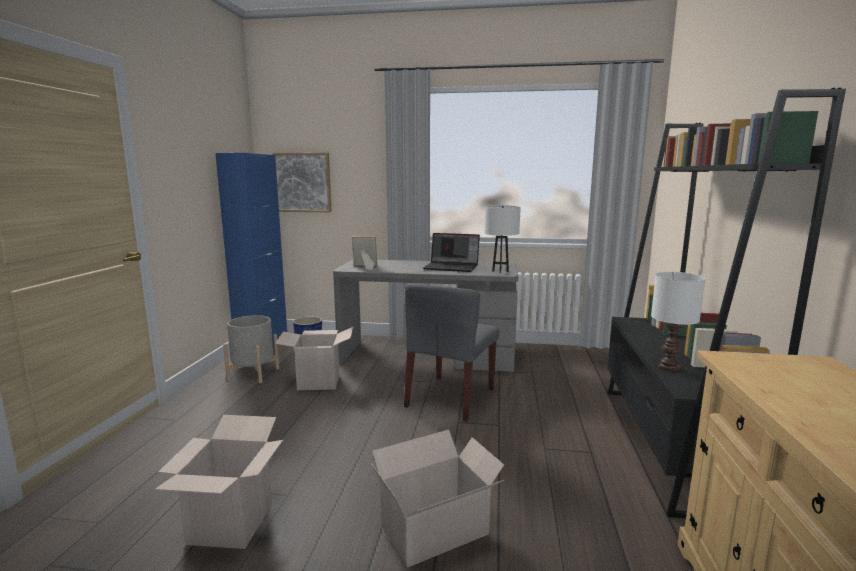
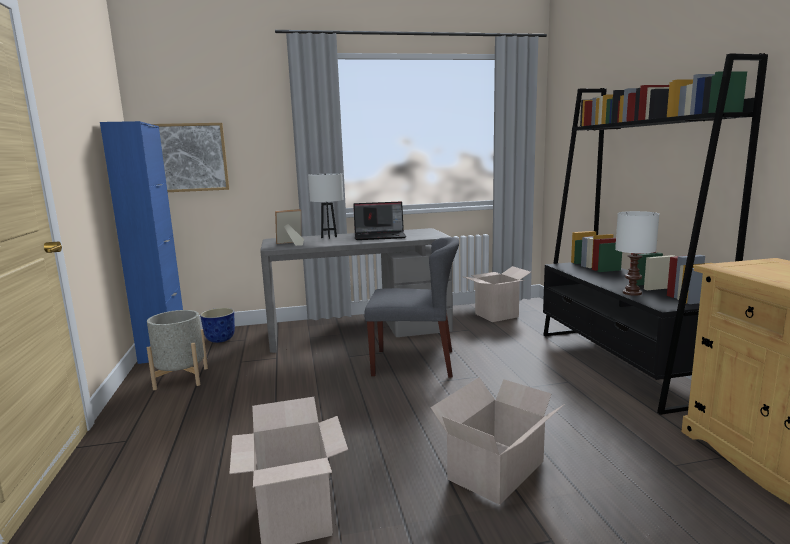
camera: 20 degrees left, 0 degrees up
cardboard box [275,327,353,390] -> cardboard box moved to [464,266,531,322]
grey chair [404,283,499,422] -> grey chair turned 90 degrees counterclockwise [364,237,459,378]
white table lamp [485,205,521,273] -> white table lamp moved to [308,173,343,239]

